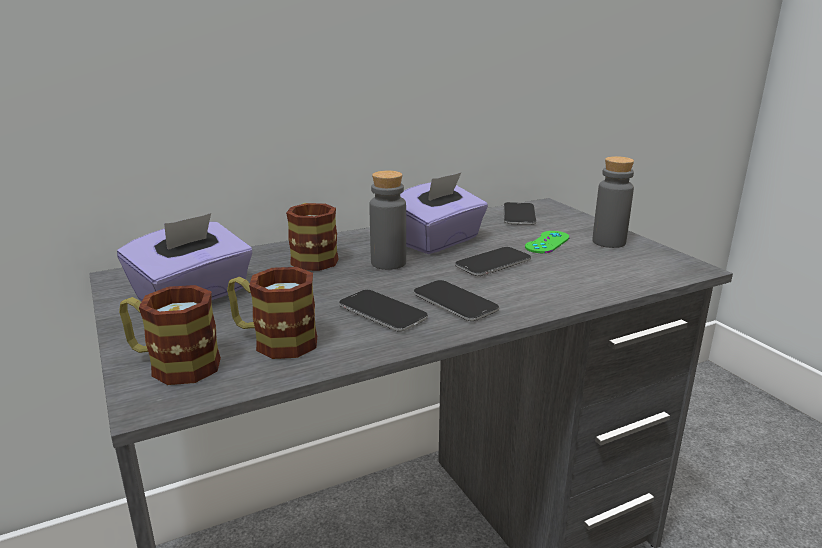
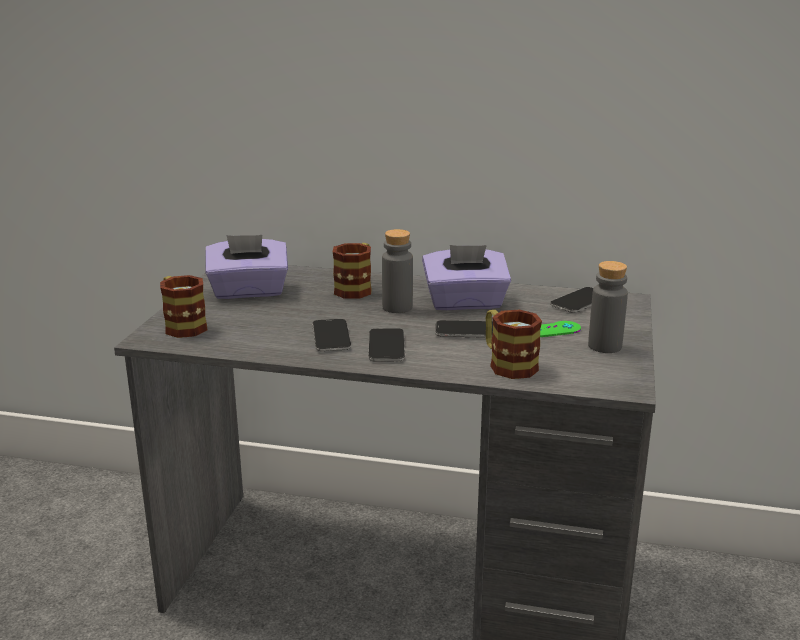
camera: 40 degrees right, 0 degrees up
mug [227,267,317,359] -> mug moved to [486,309,542,379]

